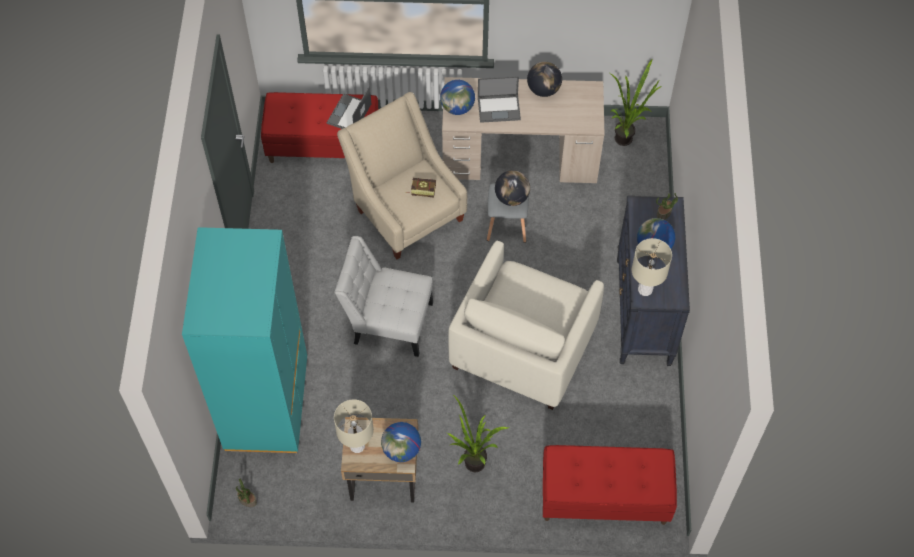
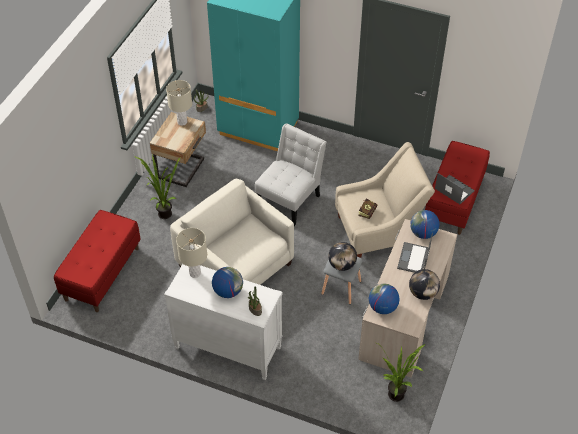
camera: 110 degrees right, 10 degrees down
globe [381,422,421,462] -> globe moved to [369,283,400,314]
black dresser [617,195,690,366] -> white dresser [164,264,283,380]

